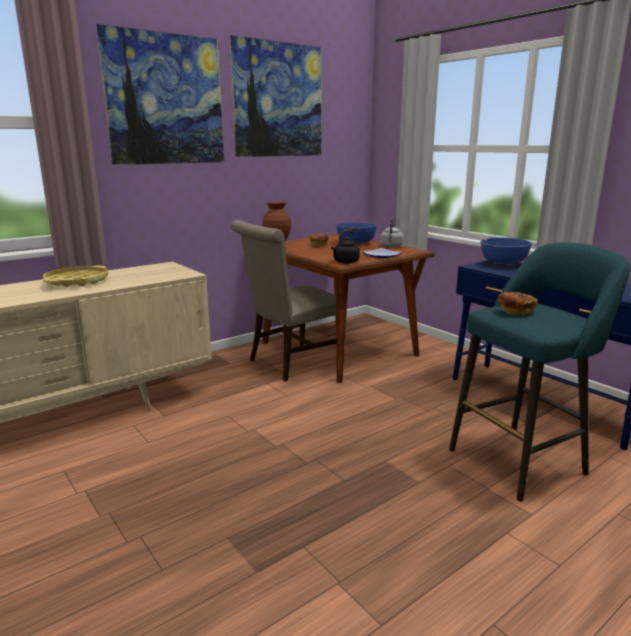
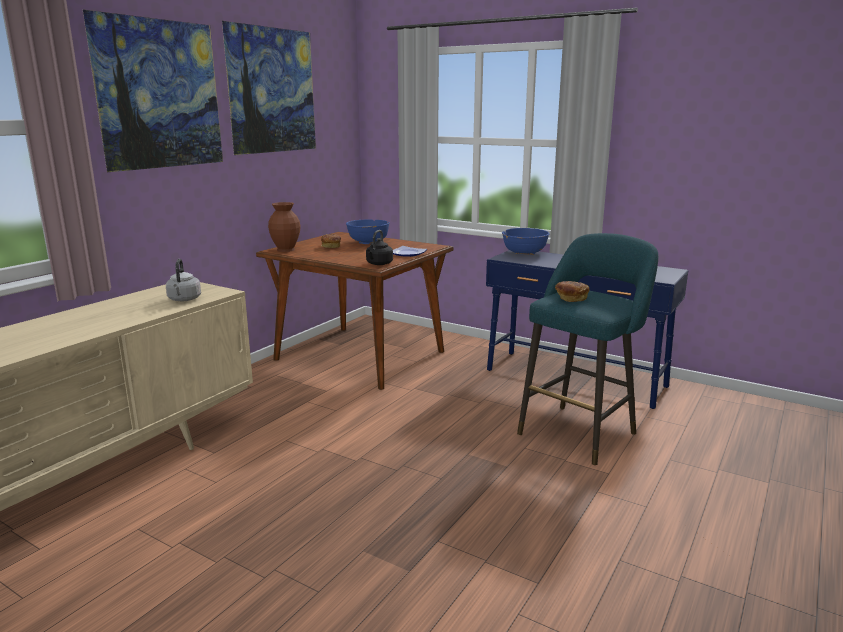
camera: 20 degrees left, 0 degrees up
yellow tray [43,266,108,287] -> none
beige chair [231,220,337,382] -> none
grey kettle [380,218,404,247] -> grey kettle moved to [166,259,201,301]

